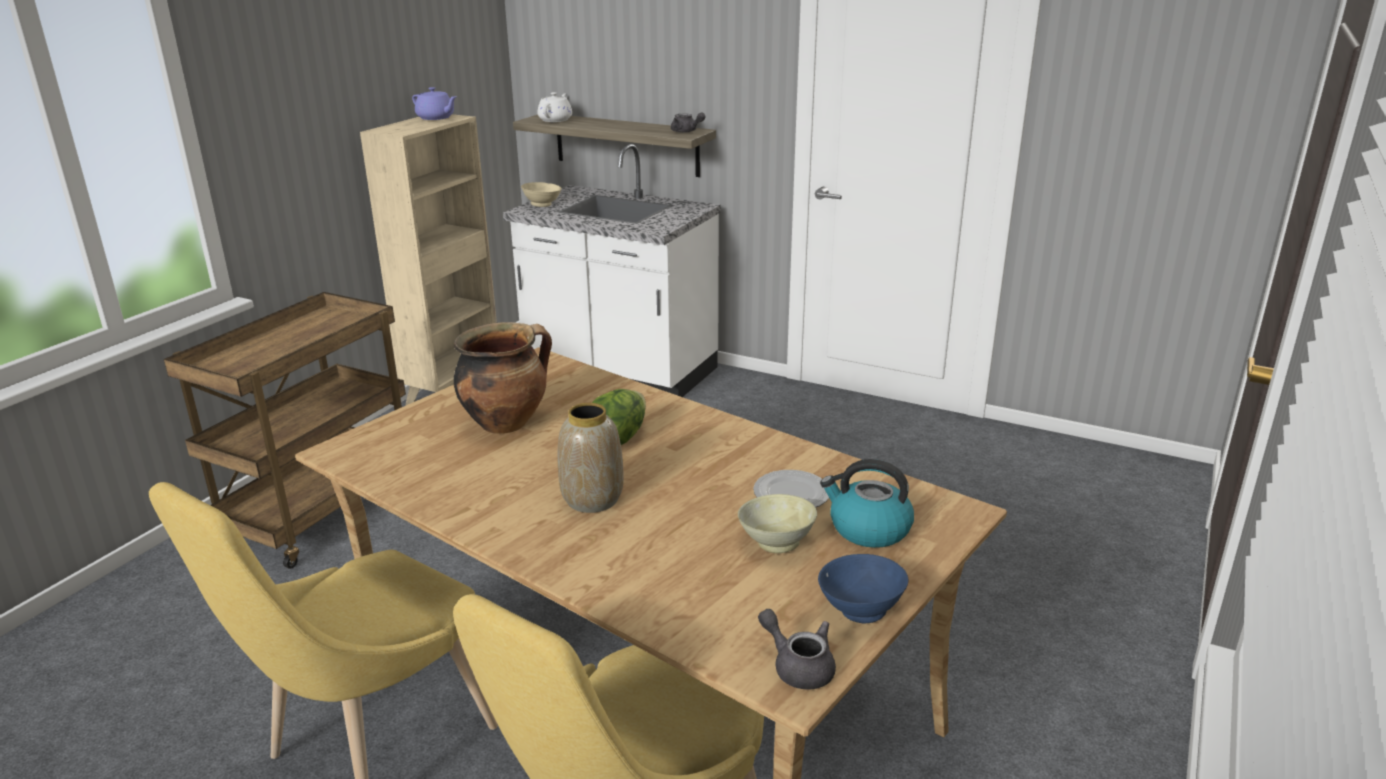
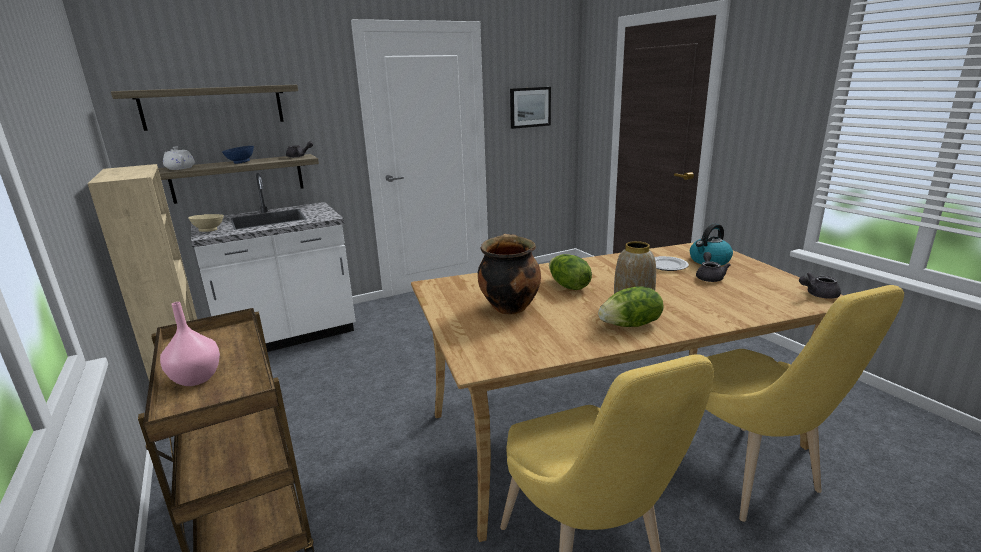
camera: 55 degrees left, 5 degrees down
purple teapot [412,87,456,120] -> none
beige bowl [738,494,817,553] -> grey teapot [696,252,730,282]
blue bowl [818,554,909,623] -> blue bowl moved to [222,146,254,164]
none -> shelf [111,85,298,131]
none -> pink vase [160,302,220,386]
none -> picture [510,87,551,129]
none -> lettuce [598,286,664,327]

